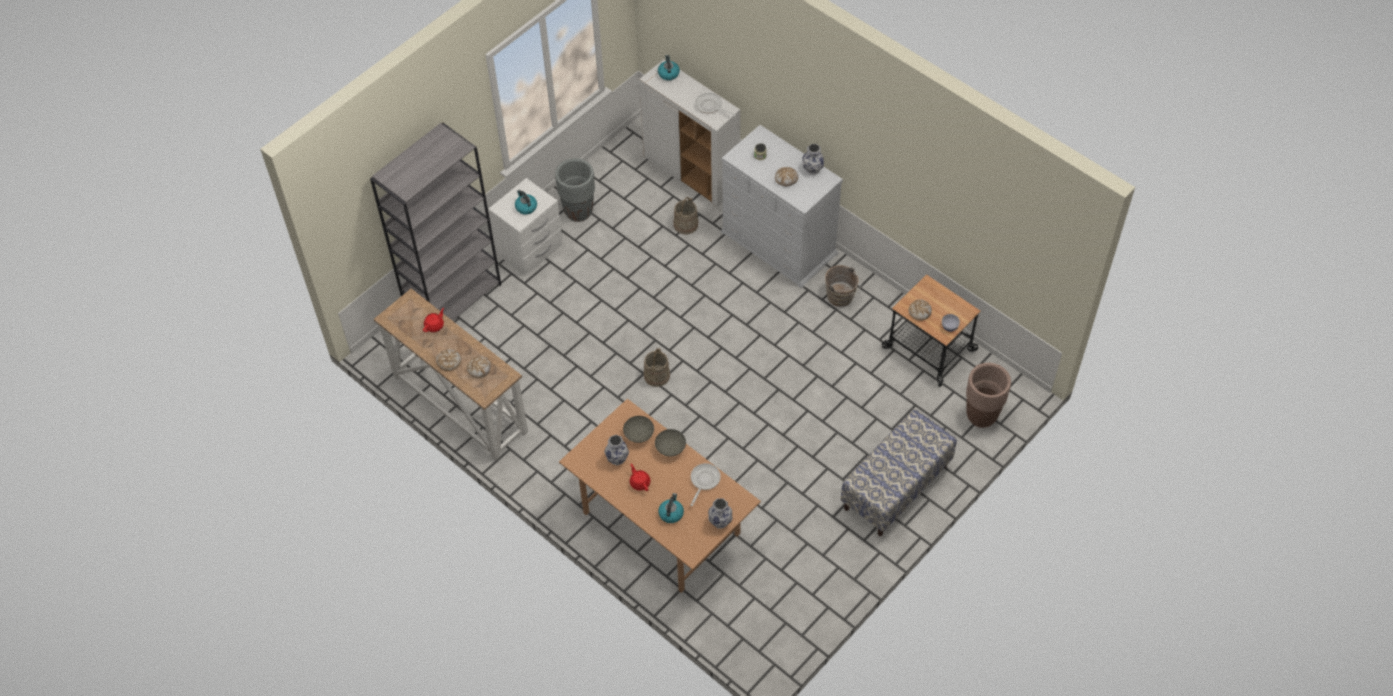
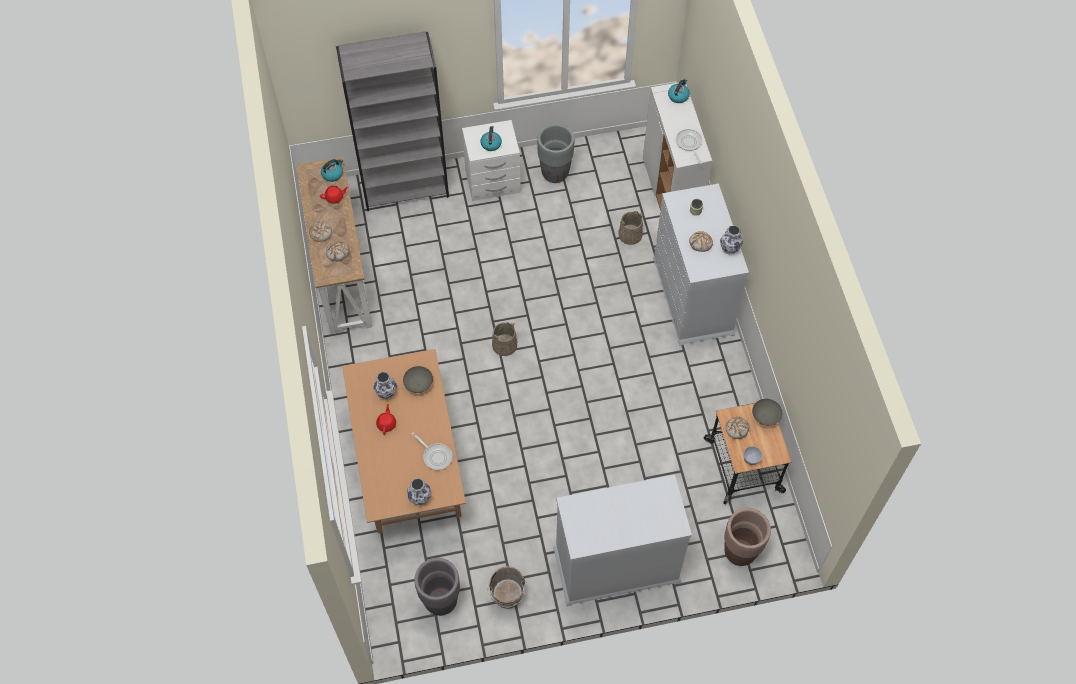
camera: 35 degrees right, 5 degrees up
grey bowl [655,429,686,457] -> grey bowl moved to [752,399,782,426]
kettle [658,493,684,523] -> kettle moved to [321,159,343,182]
frying pan [690,463,721,506] -> frying pan turned 75 degrees clockwise [411,432,453,470]
brown bucket [825,265,862,307] -> brown bucket moved to [487,566,527,609]
bench [841,410,957,536] -> white dresser [553,475,692,606]
none -> grey planter [414,558,460,616]

